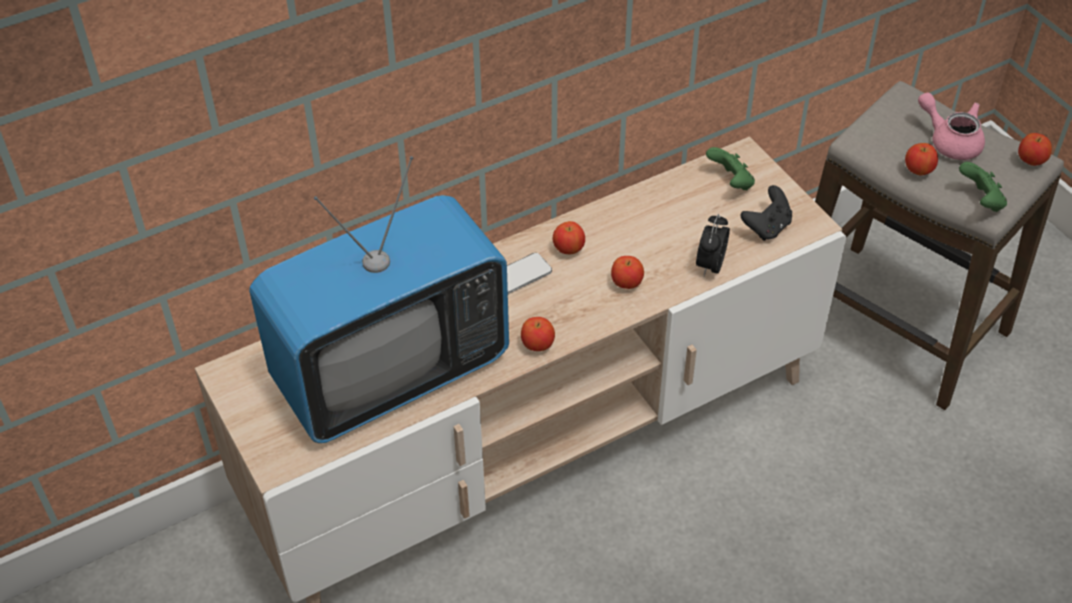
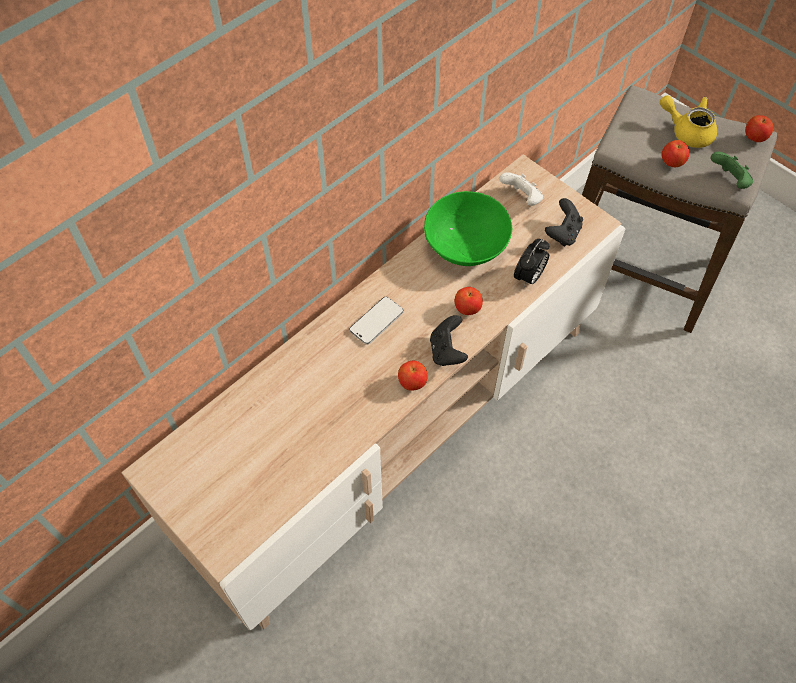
camera: 15 degrees left, 10 degrees up
television [249,156,509,443] -> none
apple [553,221,585,254] -> none
alarm clock [696,214,730,276] -> alarm clock turned 150 degrees counterclockwise [514,239,550,287]
green game controller [706,147,755,191] -> white game controller [499,173,543,206]
pink teapot [918,93,985,160] -> yellow teapot [660,95,717,148]
none -> green bowl [424,191,512,266]
none -> black game controller [430,315,468,366]

